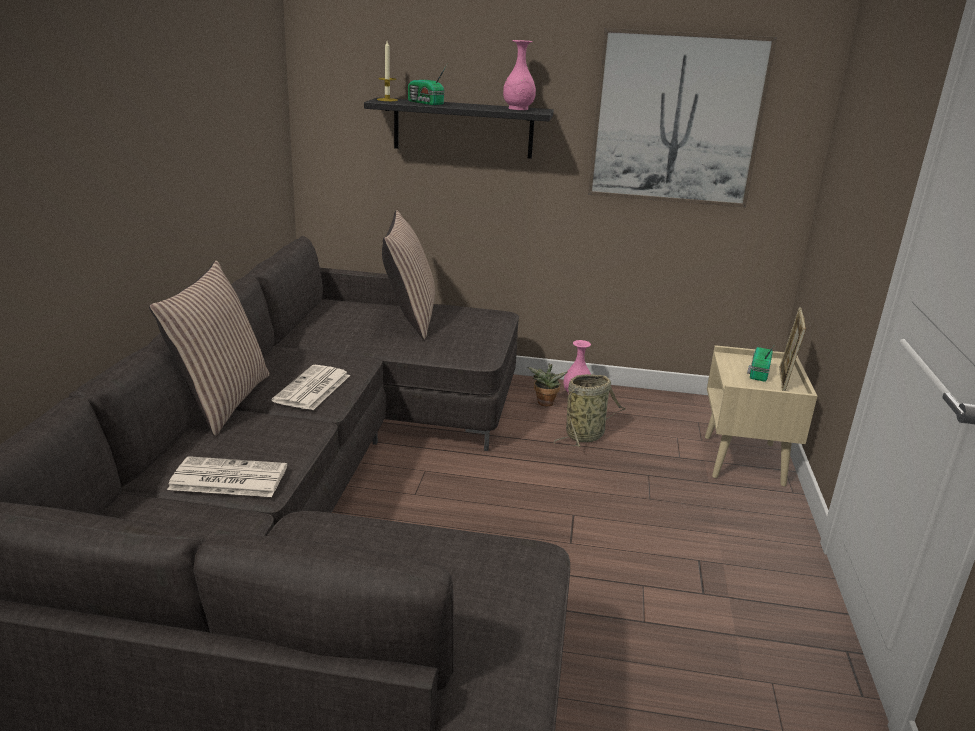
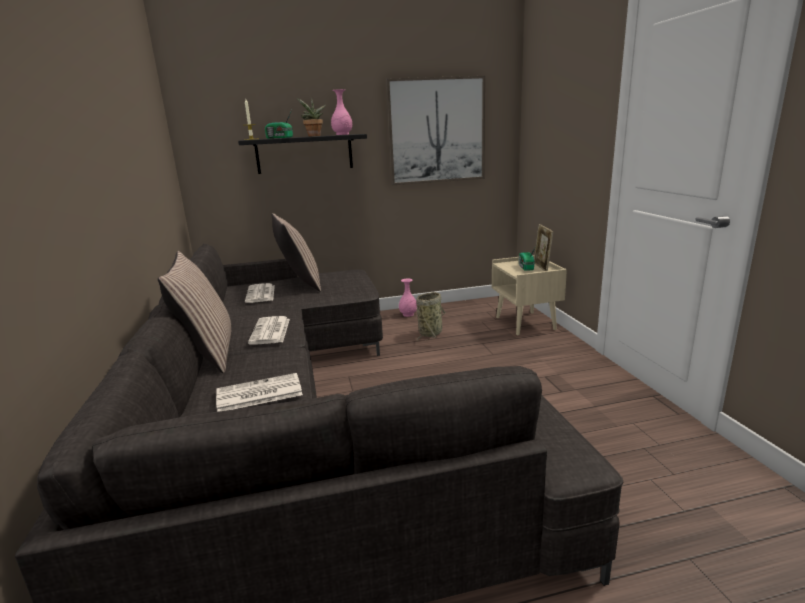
camera: 20 degrees left, 5 degrees down
potted plant [527,363,568,406] -> potted plant moved to [297,98,326,137]
none -> newspaper [245,283,275,303]

